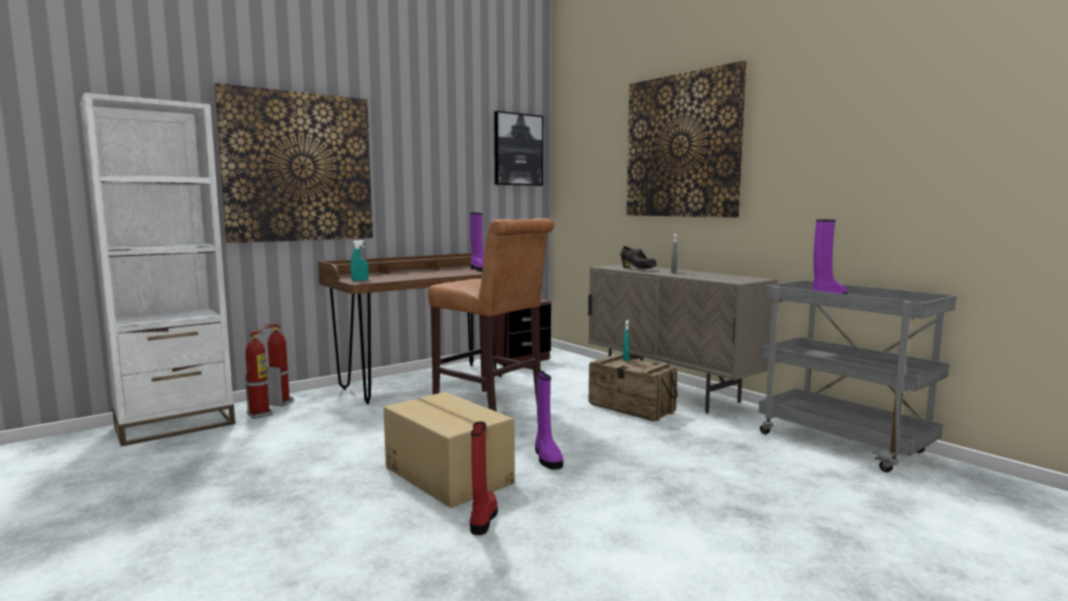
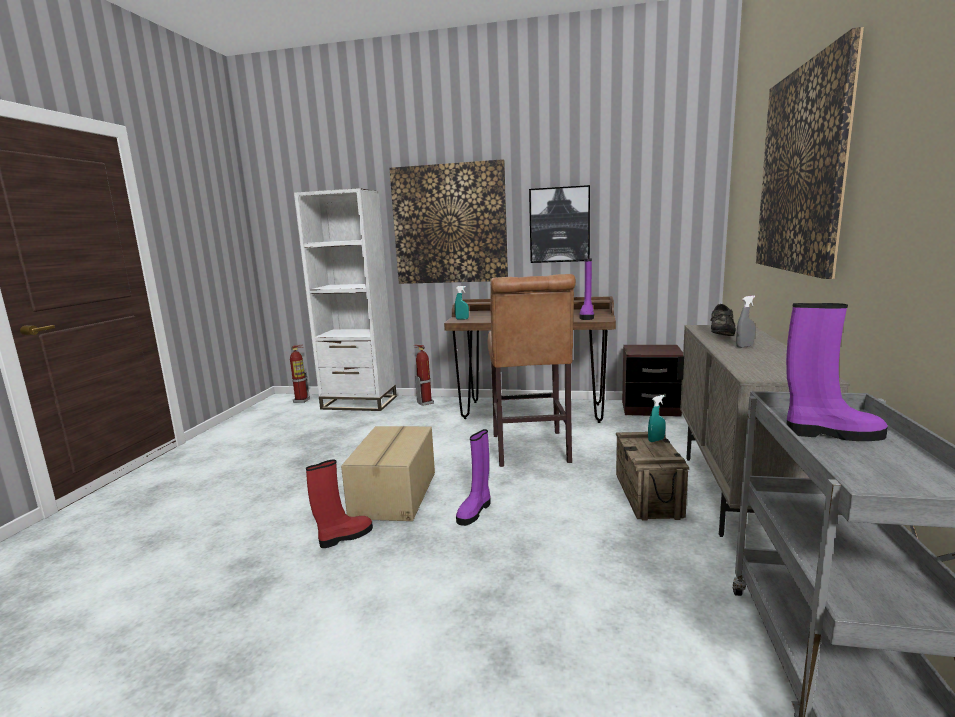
camera: 50 degrees right, 5 degrees up
fire extinguisher [245,329,272,419] -> fire extinguisher moved to [290,345,310,403]
picture [494,111,543,186] -> picture moved to [529,185,590,263]

